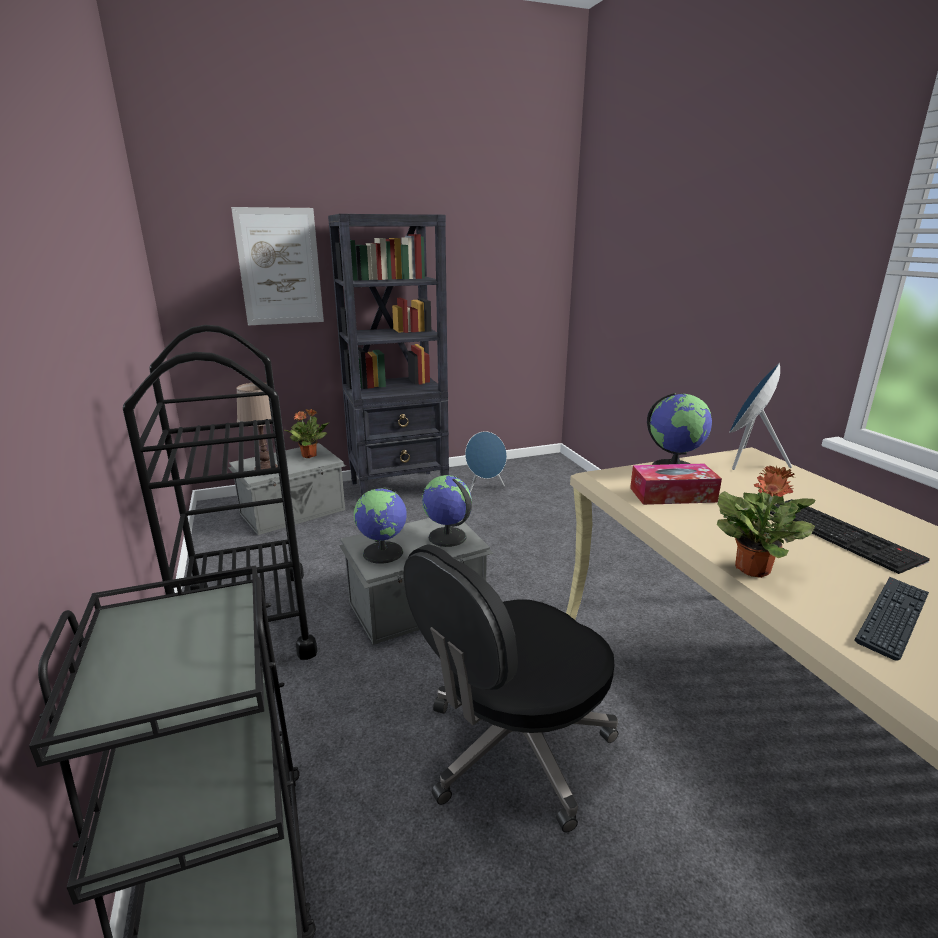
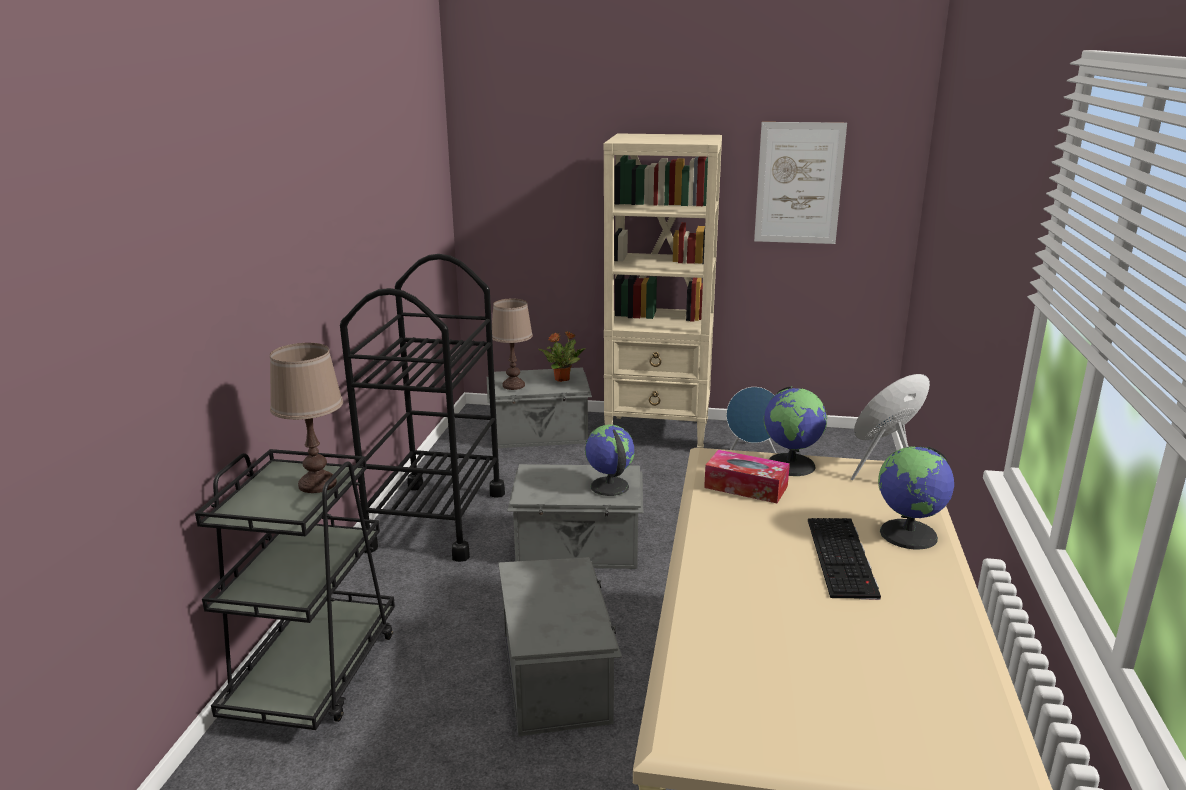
camera: 30 degrees right, 0 degrees up
picture [231,207,324,325] -> picture moved to [754,122,847,244]
black bookcase [328,214,449,496] -> beige bookcase [604,133,722,448]
globe [354,487,407,564] -> globe moved to [878,446,954,550]
black office chair [403,544,618,833] -> grey storage box [499,557,622,736]
potted plant [717,466,816,578] -> none
keyboard [854,577,929,660] -> none
none -> brown table lamp [270,343,343,493]

